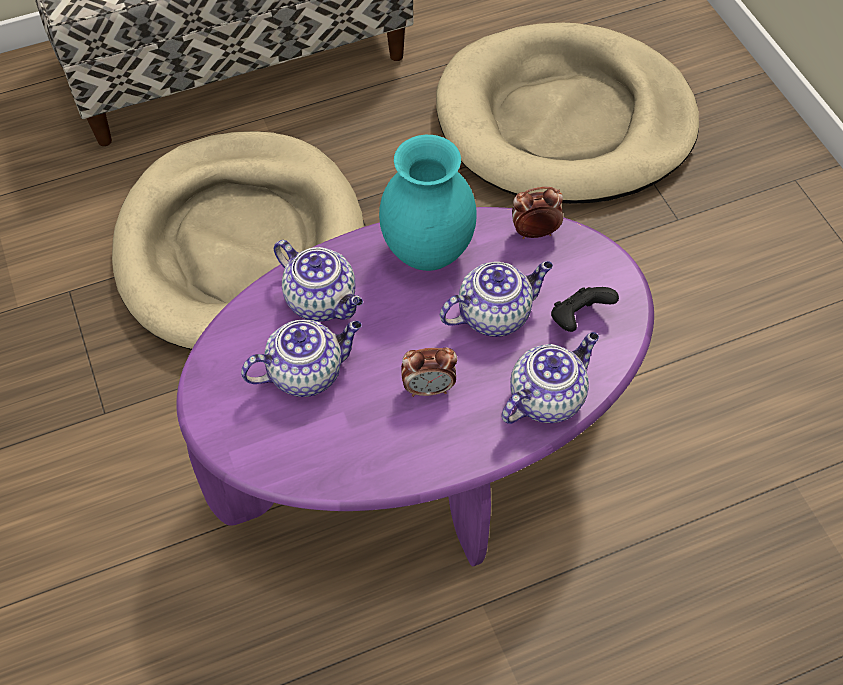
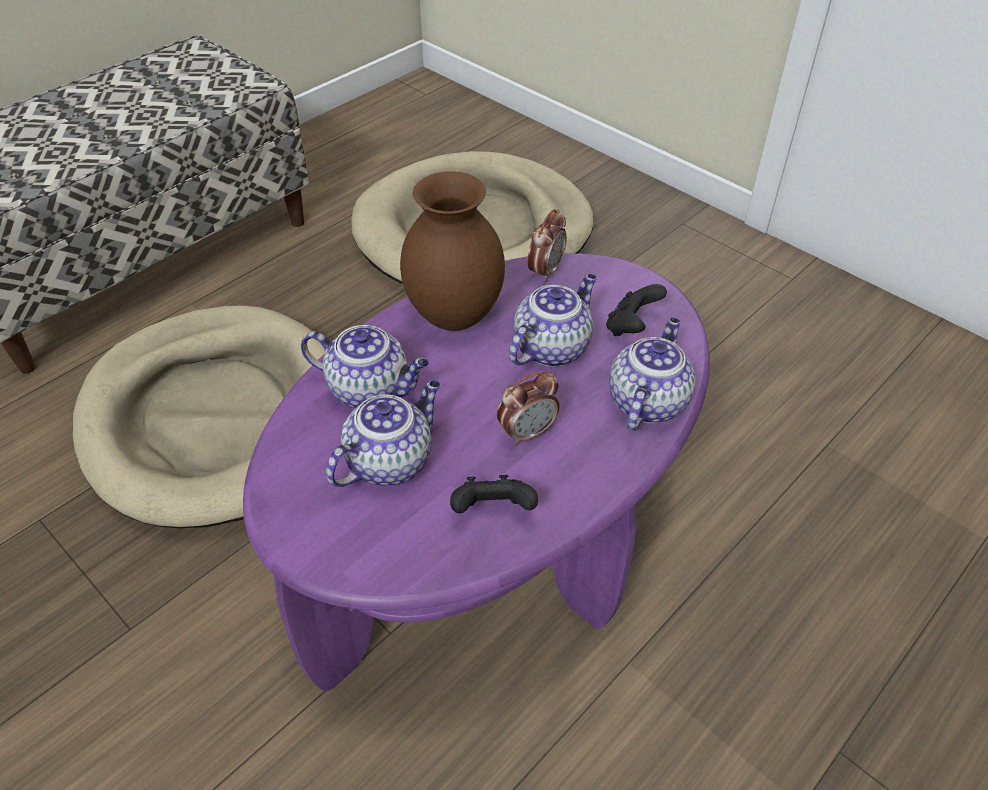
camera: 25 degrees left, 10 degrees down
turquoise vase [379,135,477,271] -> brown vase [400,171,505,331]
alarm clock [512,187,563,239] -> alarm clock turned 150 degrees clockwise [527,209,567,283]
none -> black game controller [450,475,538,514]

